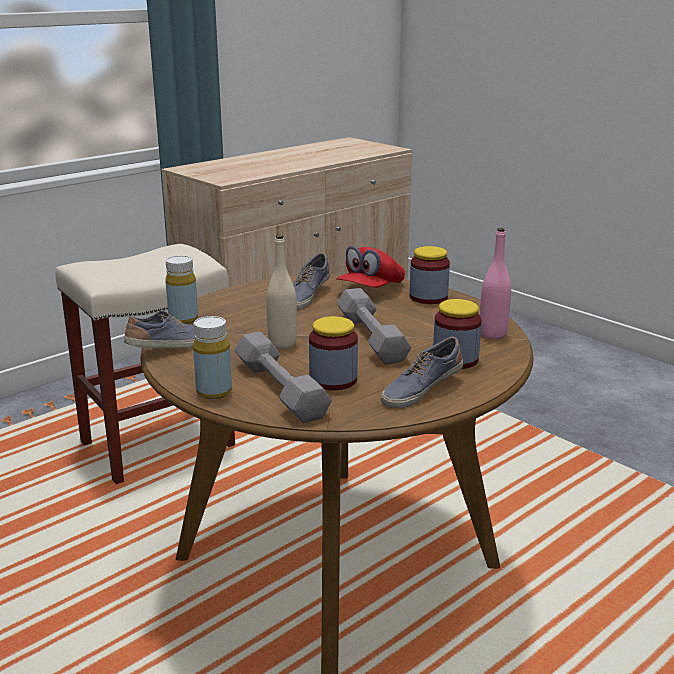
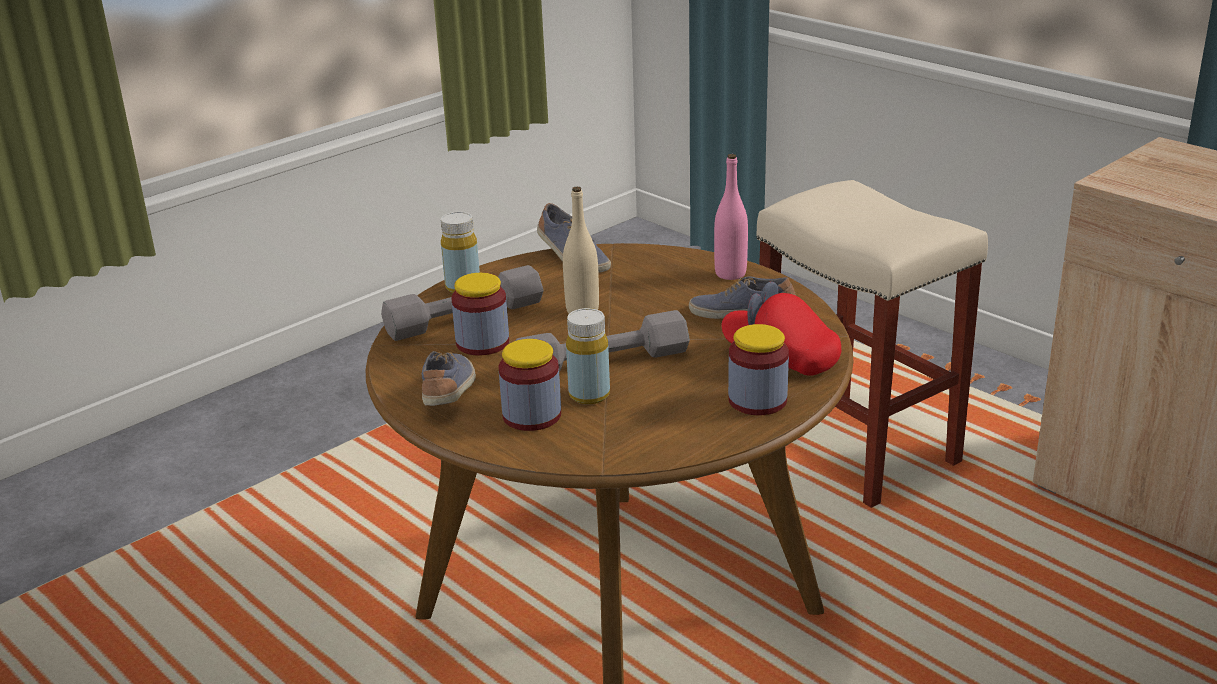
camera: 90 degrees right, 5 degrees up
yellow bottle [165,255,198,324] -> yellow bottle moved to [566,308,610,404]
shoe [381,337,463,408] -> shoe turned 45 degrees clockwise [422,351,476,406]
pink bottle [480,228,511,339] -> pink bottle moved to [714,154,748,280]

